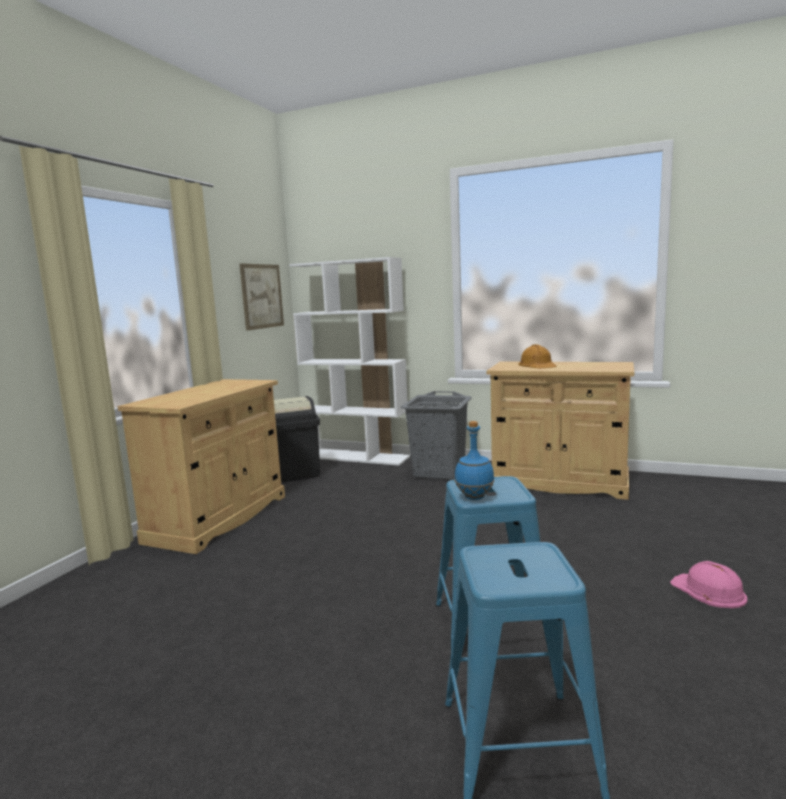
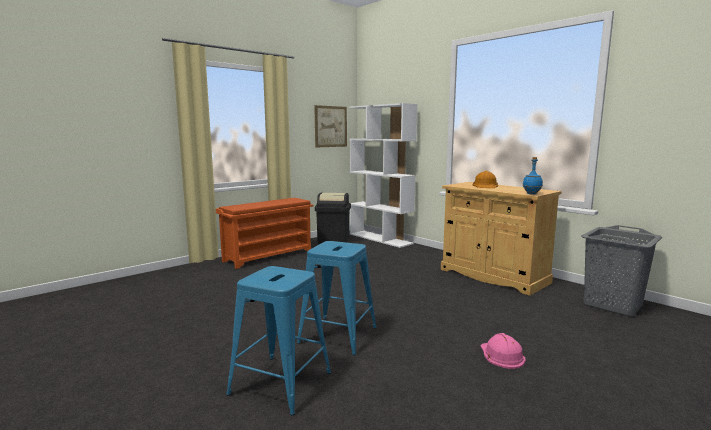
camera: 25 degrees right, 0 degrees up
beige cabinet [117,379,285,554] -> orange shoe rack [216,198,314,269]
grey laundry basket [401,391,472,480] -> grey laundry basket moved to [581,225,662,316]
blue bottle [455,421,494,500] -> blue bottle moved to [523,157,543,195]

